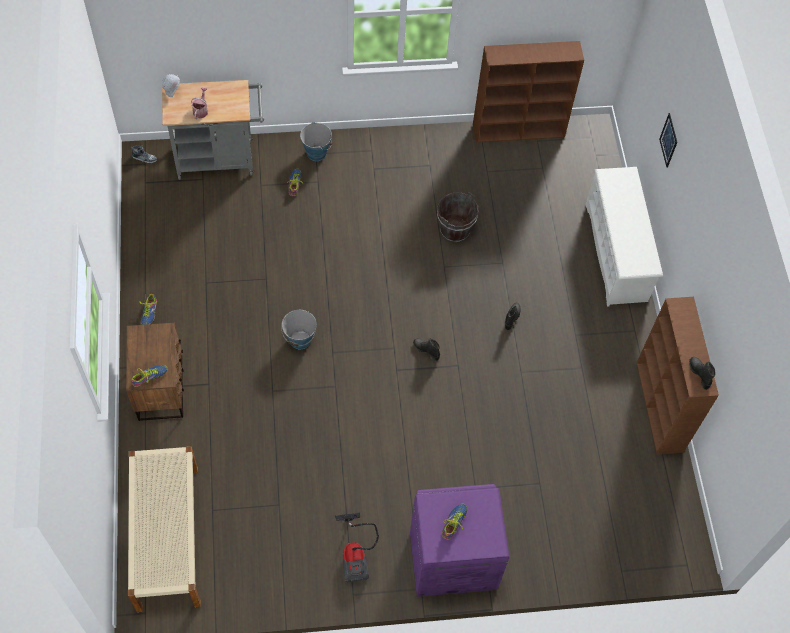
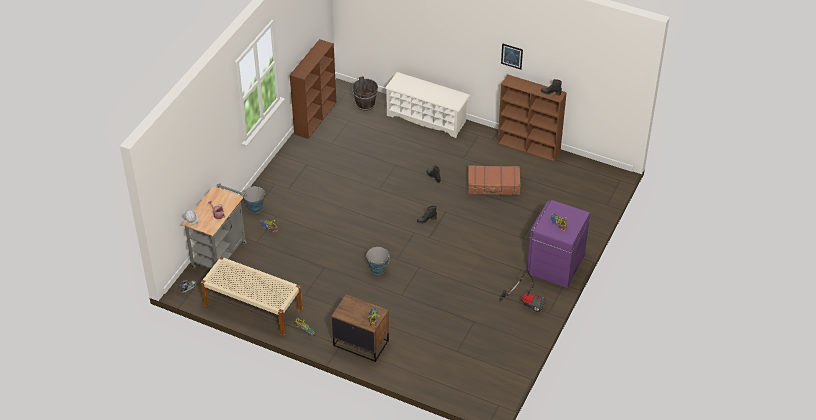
camera: 55 degrees left, 15 degrees down
beige bench [128,446,201,612] -> beige bench moved to [201,256,302,335]
brown bucket [437,191,479,242] -> brown bucket moved to [352,76,378,111]
picture [659,113,677,168] -> picture moved to [501,43,523,70]
none -> brown suitcase [468,165,521,195]

